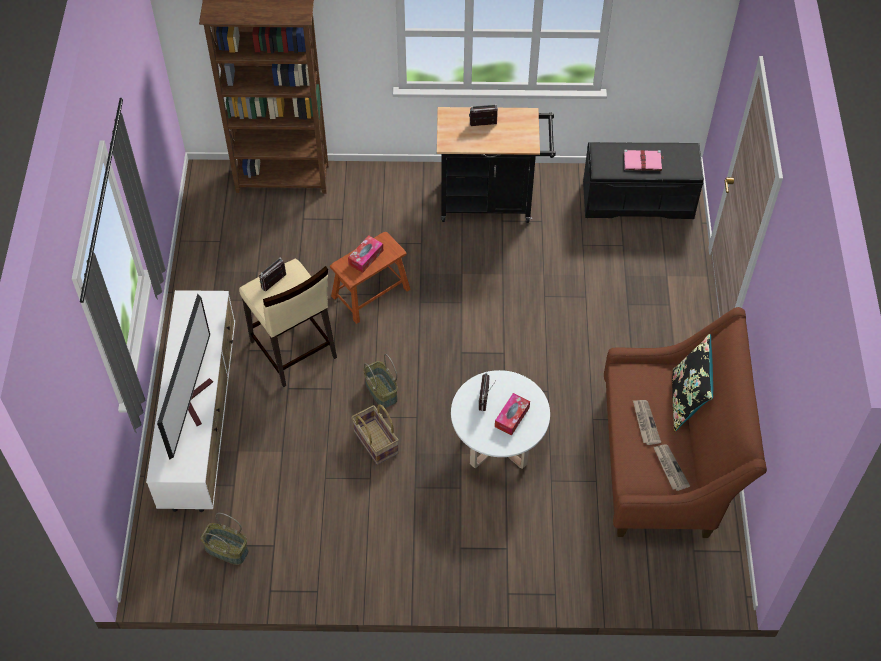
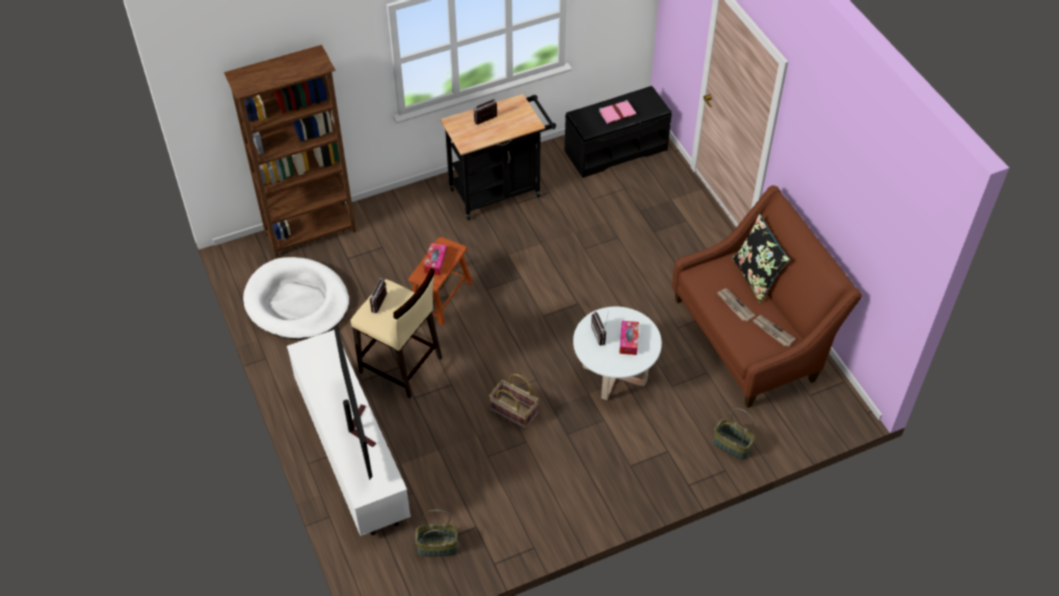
camera: 25 degrees left, 5 degrees down
basket [363,354,398,408] -> basket moved to [713,408,755,460]
none -> white dog bed [243,257,349,340]

